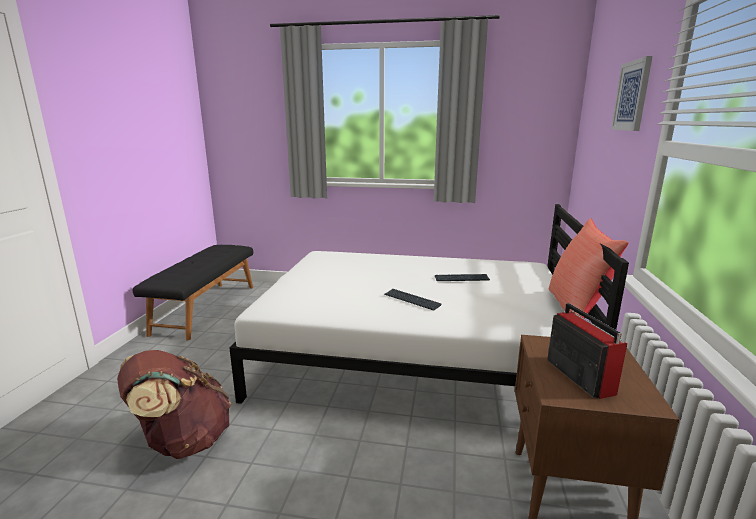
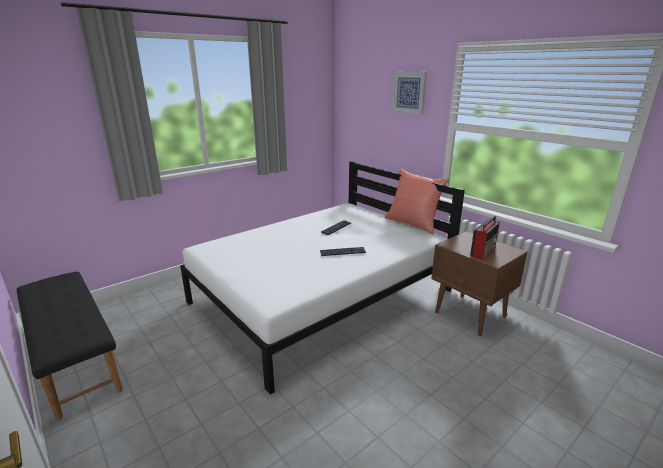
camera: 50 degrees left, 5 degrees up
brown backpack [117,350,231,459] -> none
radio [547,303,627,399] -> radio turned 105 degrees clockwise [470,216,500,260]

